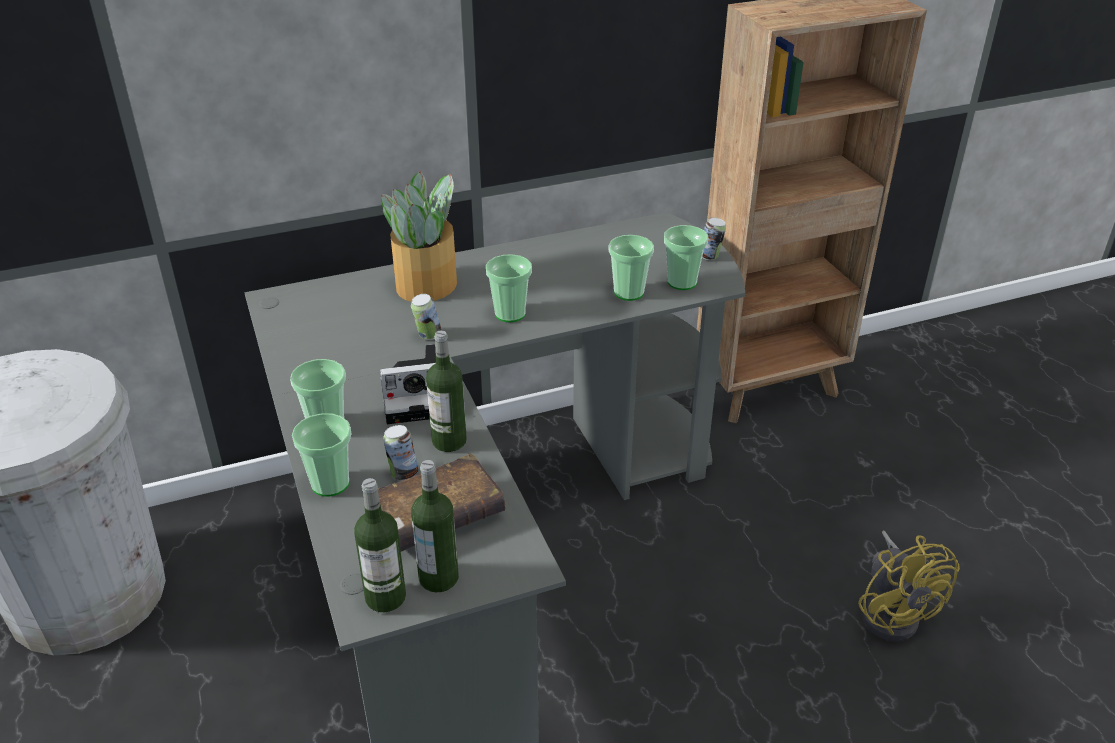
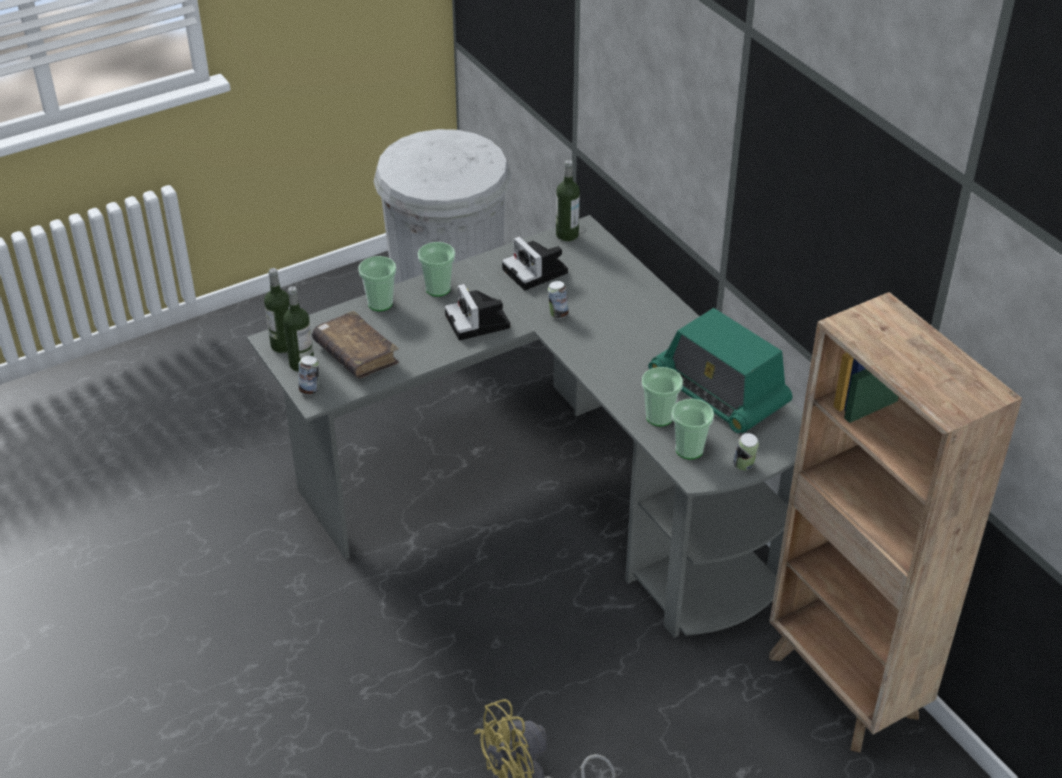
camera: 80 degrees right, 5 degrees up
potted plant [381,171,457,302] -> none
can [383,425,418,480] -> can moved to [299,355,319,395]
bottle [426,330,467,452] -> bottle moved to [556,160,580,241]
cup [486,254,532,322] -> none
none -> camera [502,237,568,290]
none -> radio [648,308,792,433]

